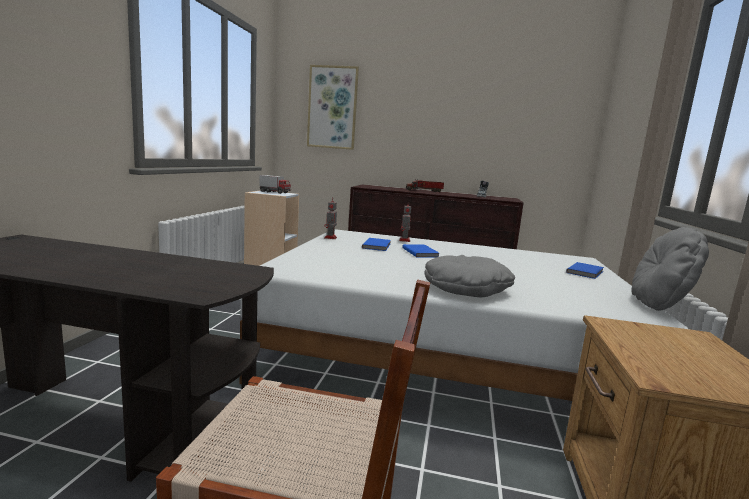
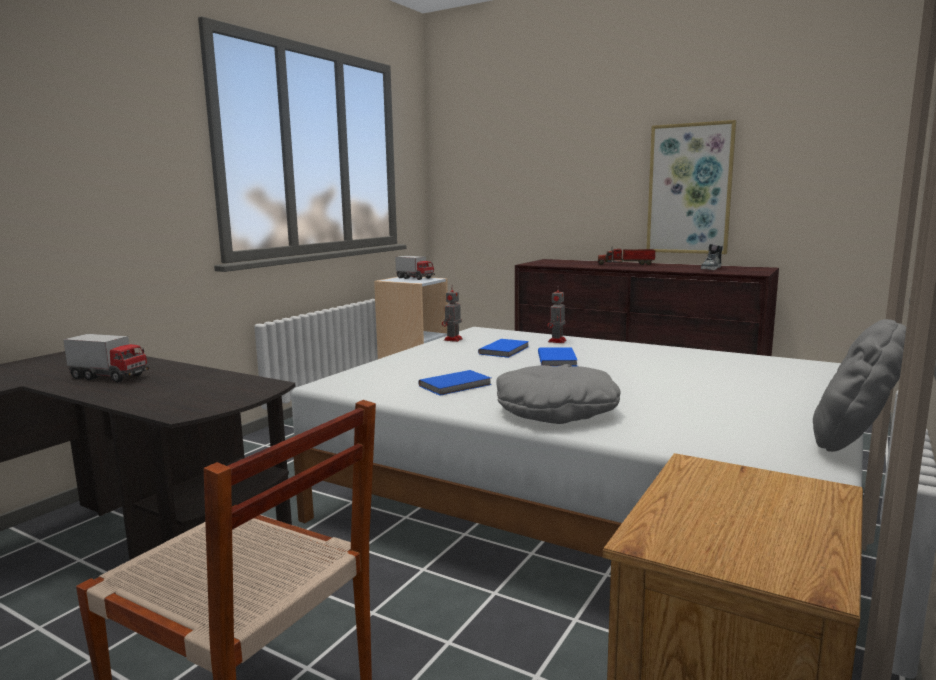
camera: 20 degrees right, 0 degrees up
picture [307,65,359,150] -> picture moved to [647,120,736,254]
blue book [566,262,604,279] -> blue book moved to [419,370,492,396]
none -> toy truck [63,334,149,383]

